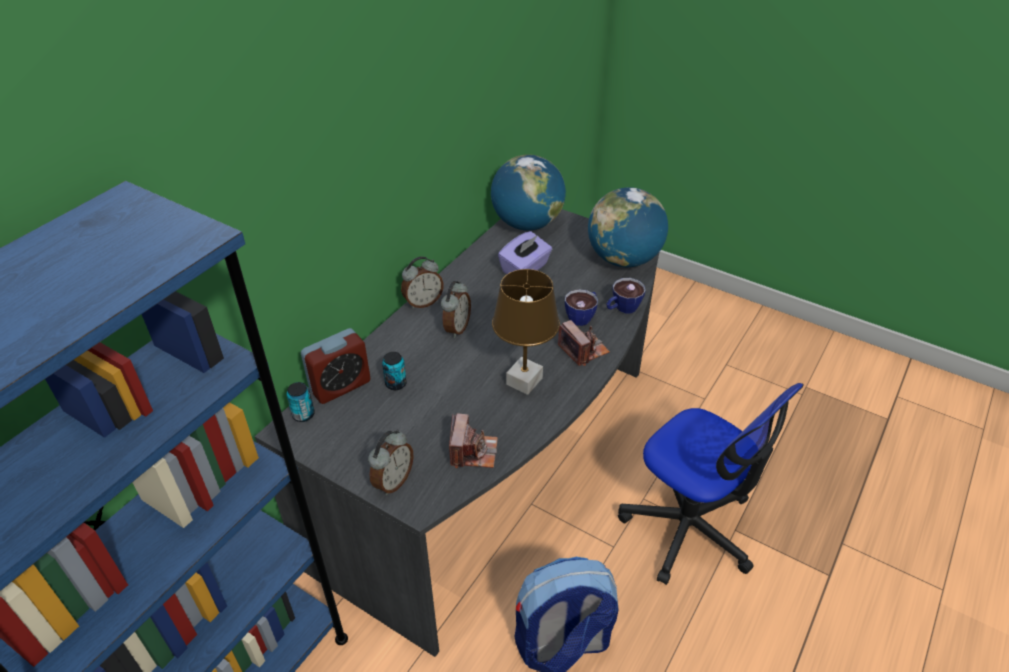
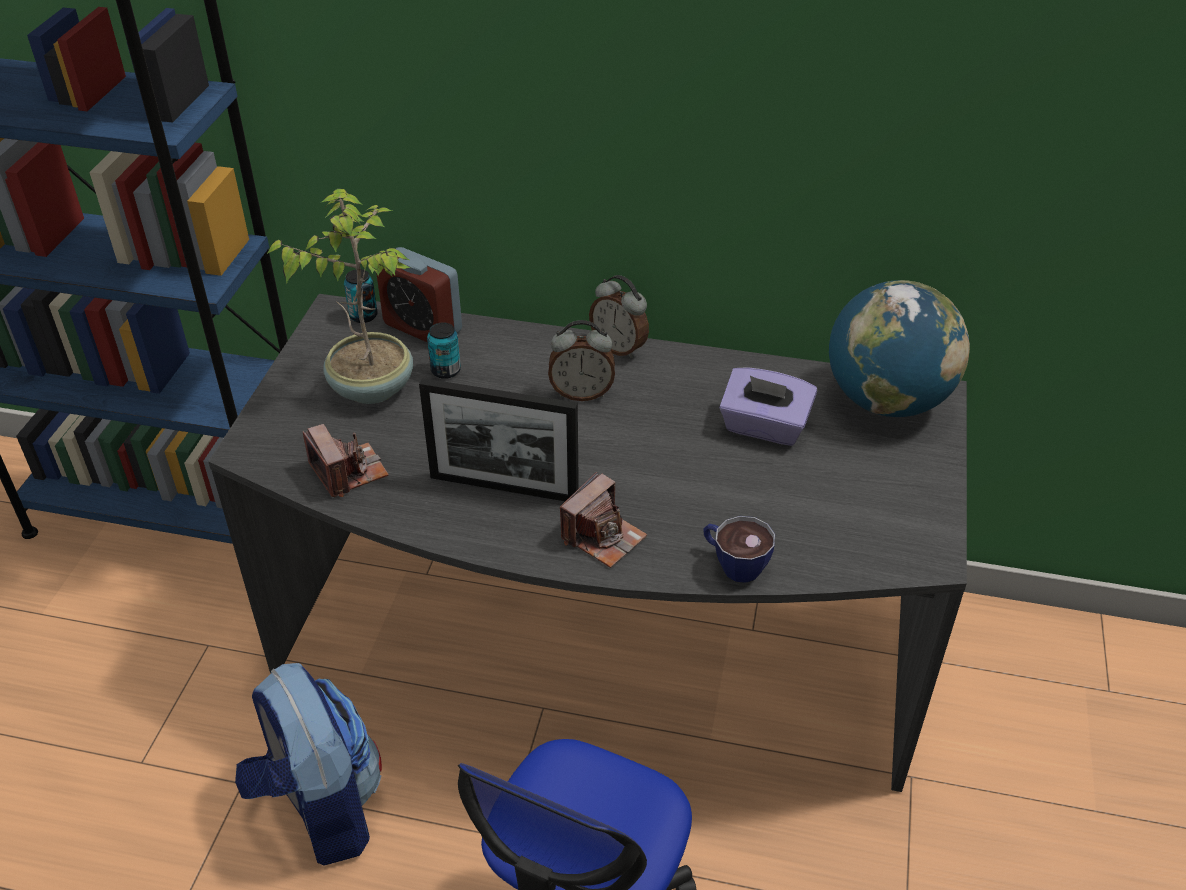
camera: 70 degrees right, 0 degrees up
alarm clock [368,430,414,495] -> none
camera [449,413,498,468] -> camera turned 105 degrees counterclockwise [303,424,388,497]
brown table lamp [492,269,560,395] -> picture frame [419,378,579,501]
cup [565,289,598,326] -> none
globe [588,187,668,267] -> none
none -> potted plant [267,189,413,404]

